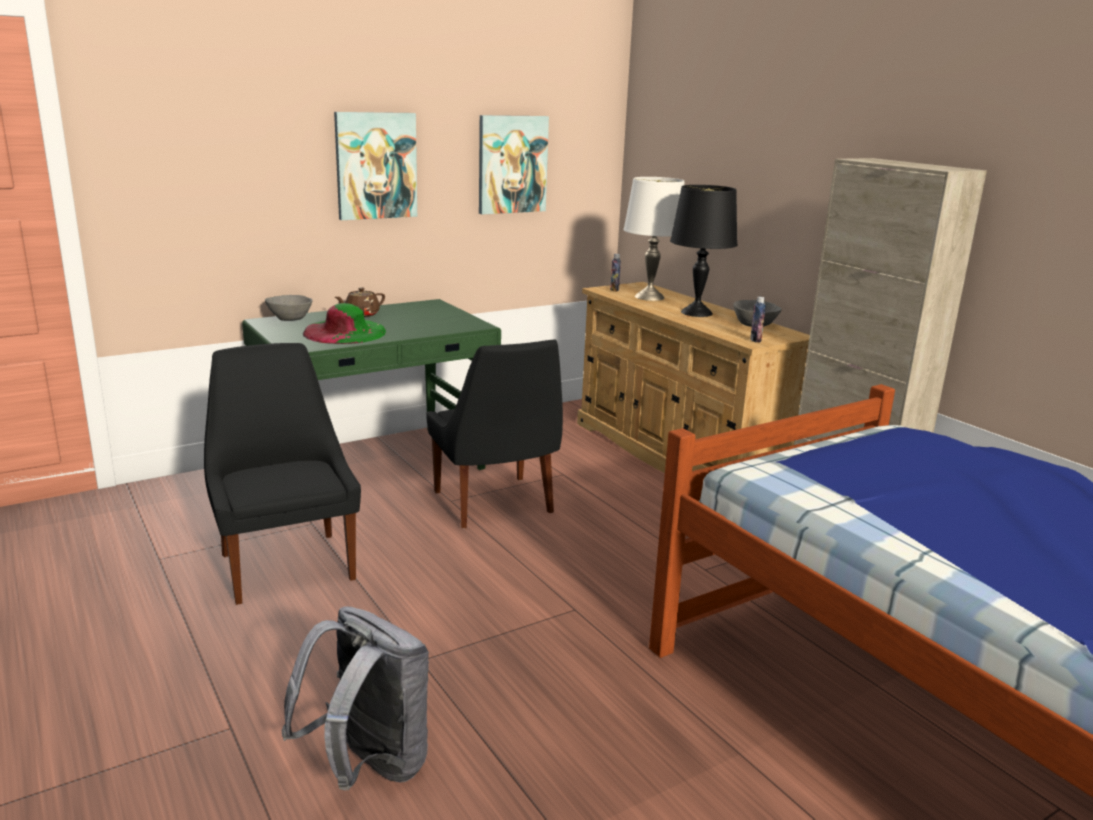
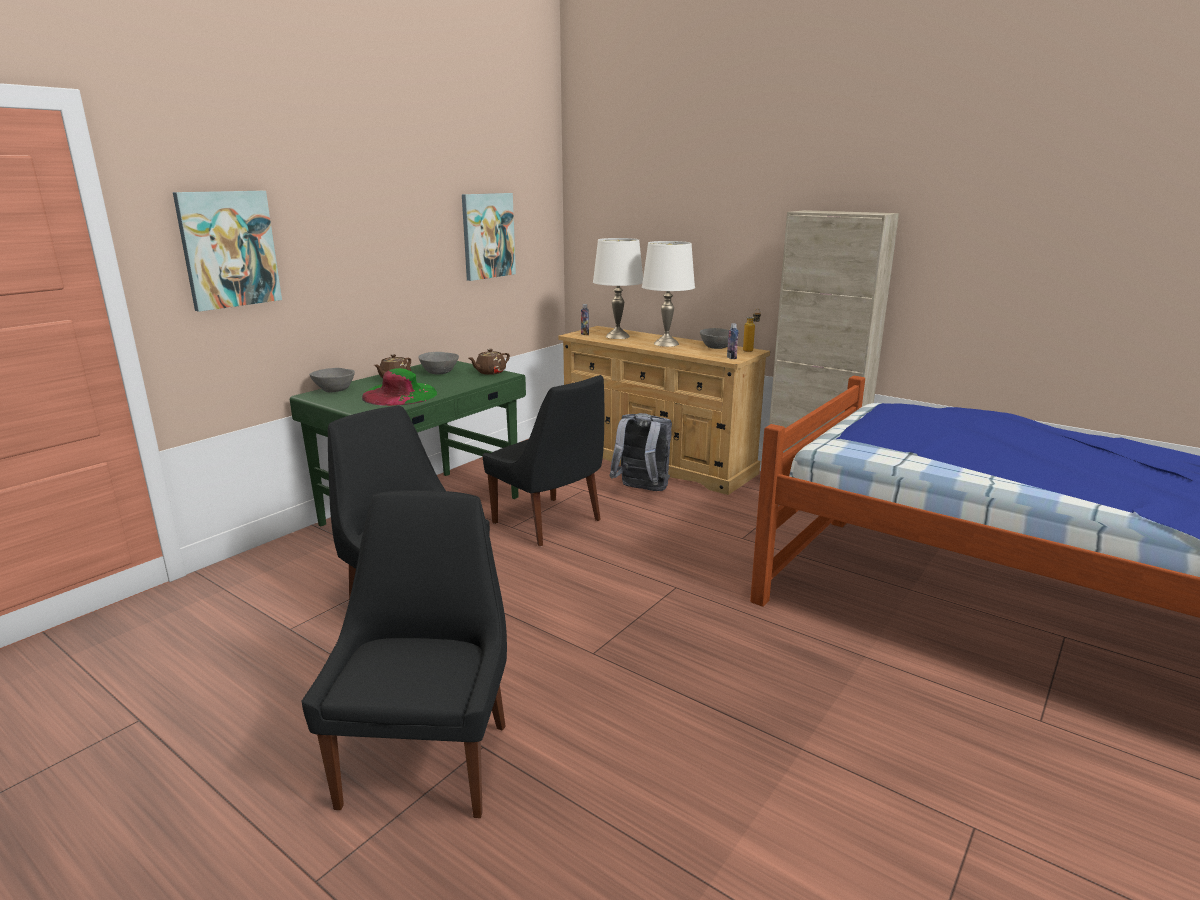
camera: 20 degrees left, 0 degrees up
grey backpack [281,606,429,790] -> grey backpack moved to [609,413,672,491]
picture [334,112,417,220] -> picture moved to [173,191,282,312]
black table lamp [670,185,737,317] -> white table lamp [642,241,695,347]
none -> black chair [301,490,507,818]
none -> grey bowl [418,352,459,375]
none -> brown teapot [469,349,510,375]
none -> bottle [743,309,761,352]

